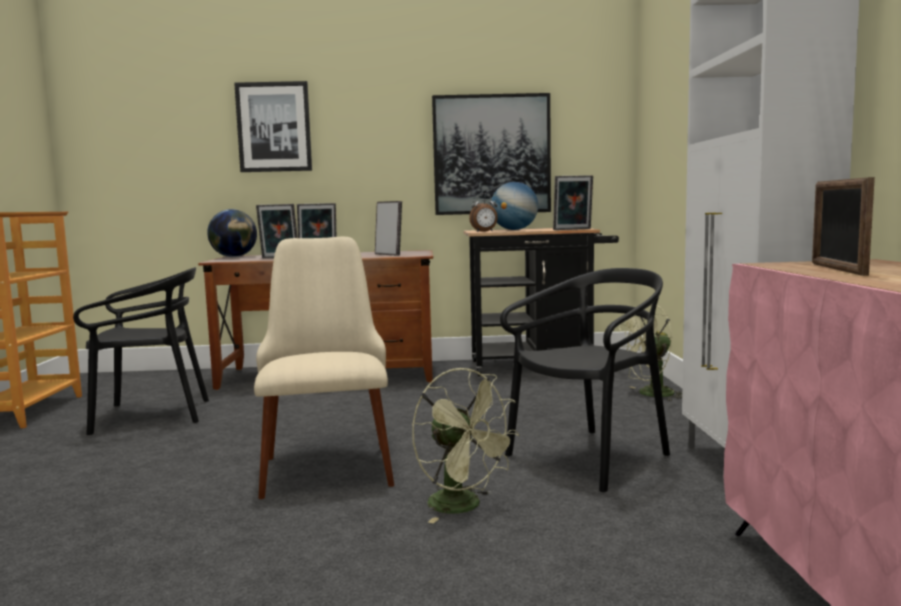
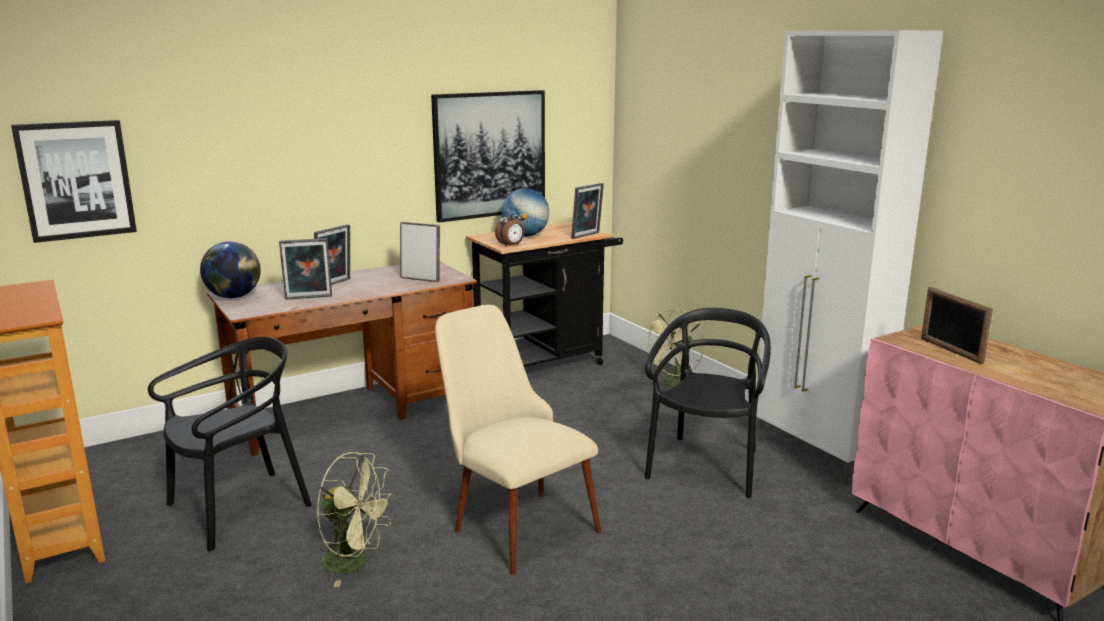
camera: 30 degrees left, 10 degrees up
picture [234,81,312,172] -> picture moved to [11,120,137,243]
green fan [412,368,520,523] -> green fan moved to [317,452,395,587]

